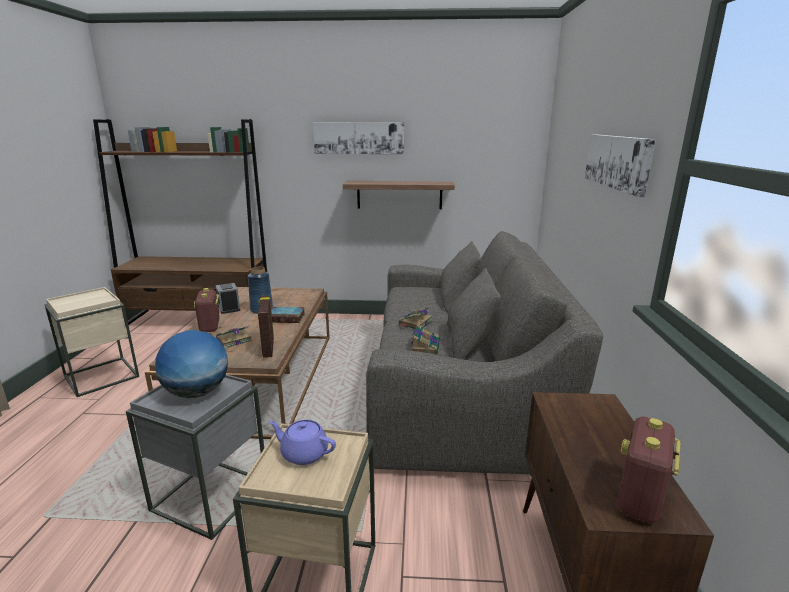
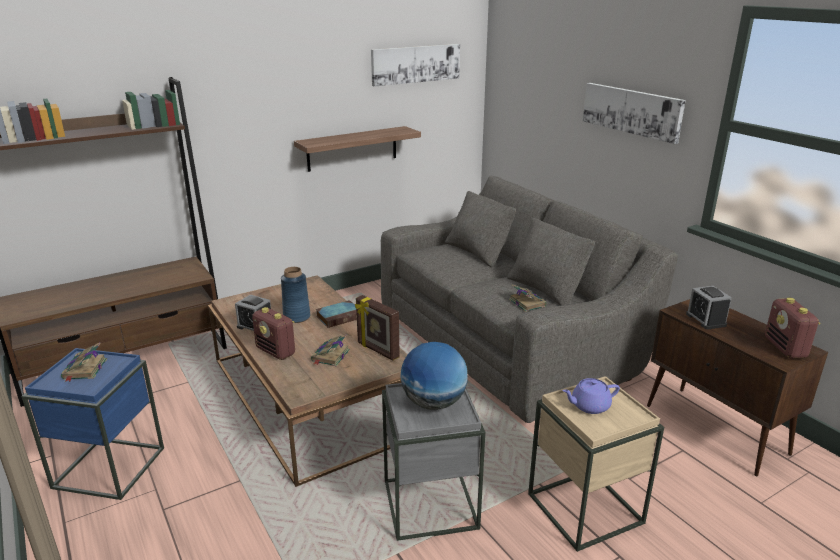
camera: 35 degrees left, 5 degrees up
beige side table [44,287,139,397] -> blue side table [21,348,164,500]
picture [313,122,404,154] -> picture moved to [371,44,460,87]
book [399,306,433,329] -> book moved to [61,342,107,382]
none -> alarm clock [686,286,732,329]

